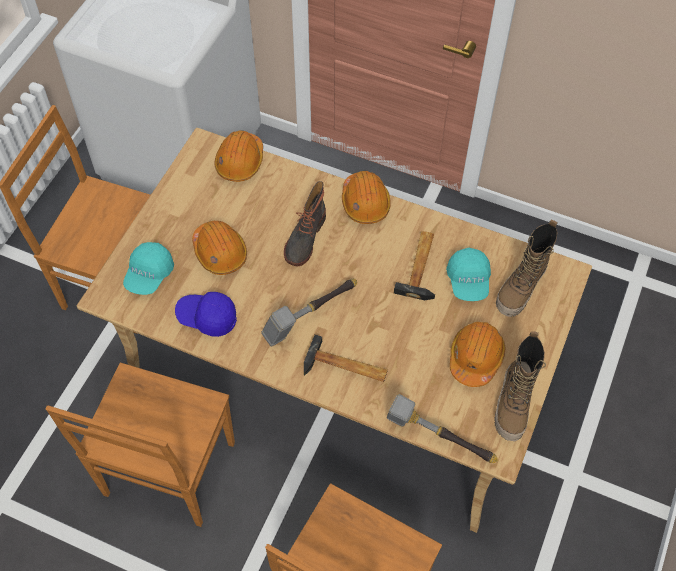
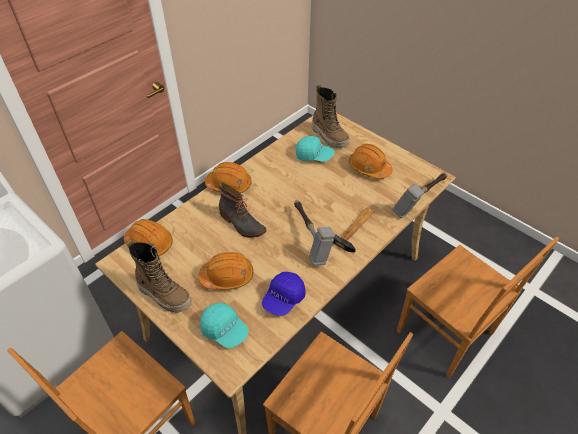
camera: 70 degrees left, 10 degrees down
hammer [394,231,435,300] -> none
boot [495,331,546,441] -> boot moved to [127,240,192,313]

